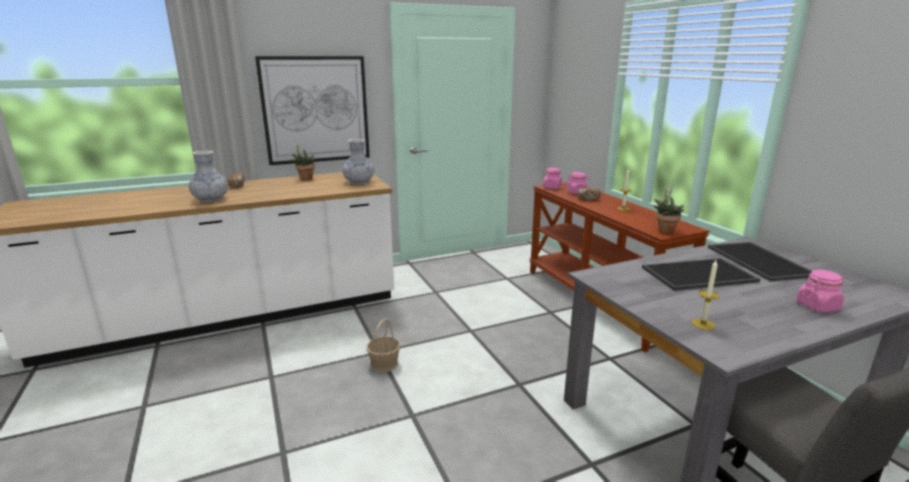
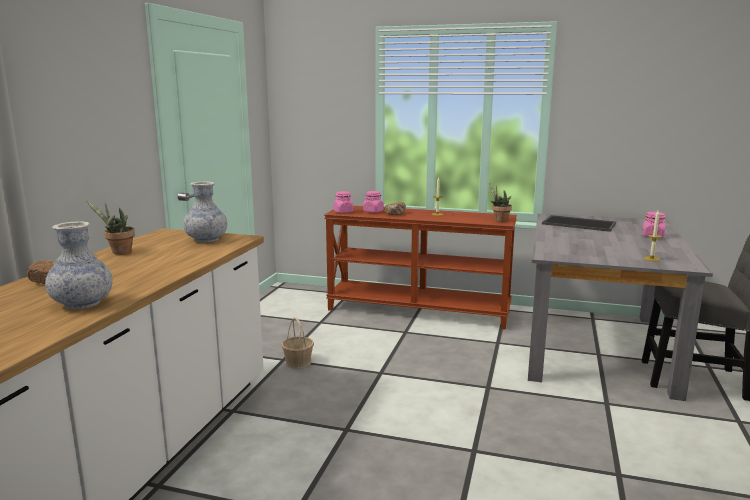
camera: 50 degrees left, 5 degrees down
picture [255,56,370,165] -> none
basket [366,319,401,372] -> basket moved to [281,317,314,369]
tray [642,258,760,291] -> none

